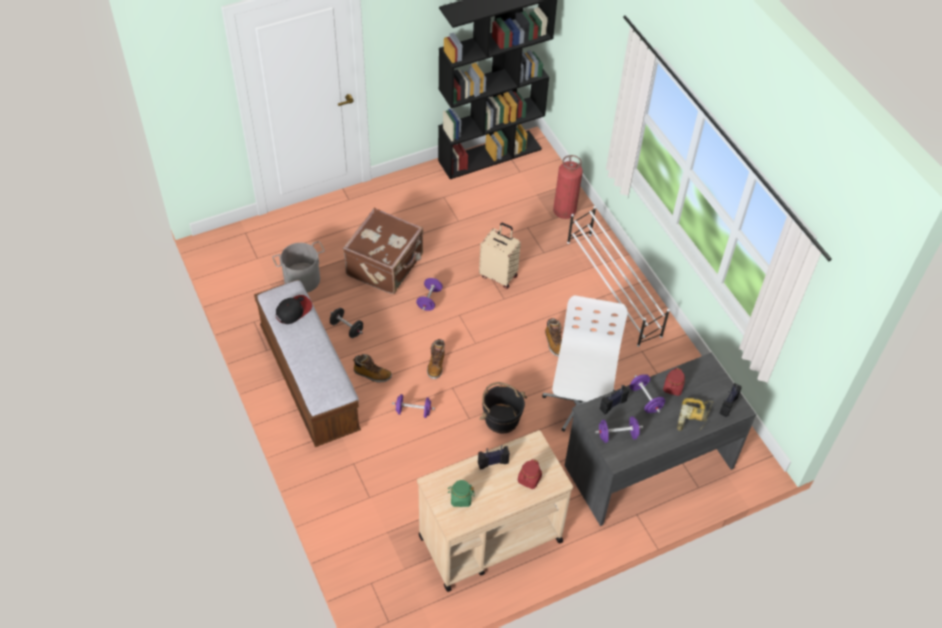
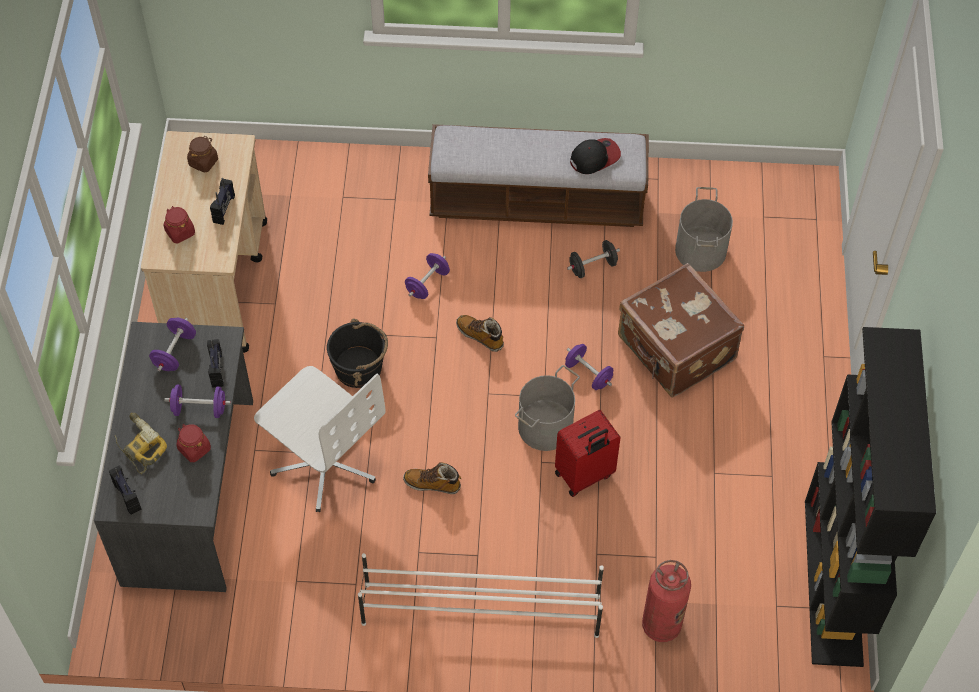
camera: 120 degrees right, 5 degrees up
cap [276,295,313,324] -> cap turned 105 degrees counterclockwise [570,138,621,174]
boot [353,354,392,383] -> none
green jar [448,480,474,507] -> brown jar [187,136,218,173]
beige suitcase [479,223,521,289] -> red suitcase [555,410,621,497]
none -> grey bucket [515,365,580,451]

